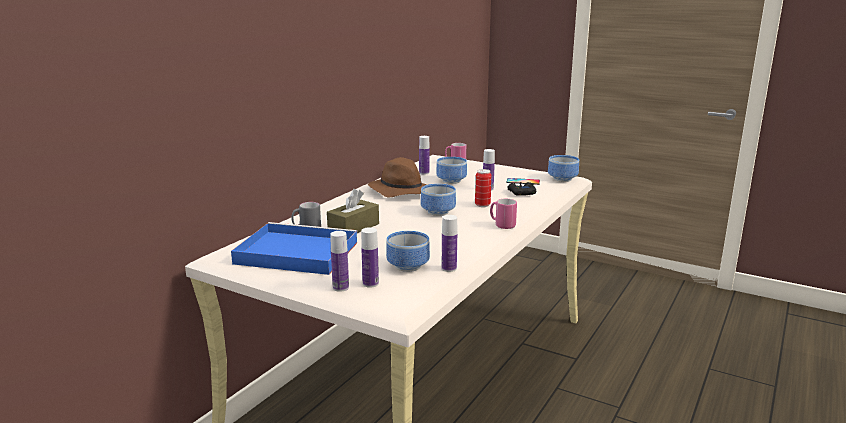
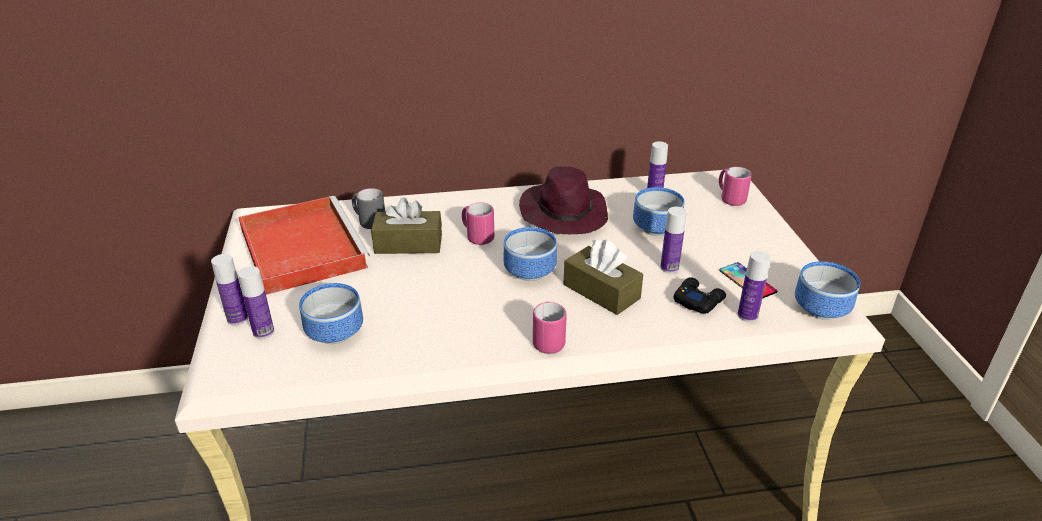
camera: 50 degrees right, 15 degrees up
blue tray [231,222,358,275] -> red tray [239,196,370,295]
brown hat [368,157,427,198] -> purple hat [519,167,608,234]
bottle [442,215,457,272] -> bottle moved to [737,251,771,322]
can [475,169,492,207] -> brown tissue box [564,239,643,315]
none -> pink mug [462,202,494,245]

